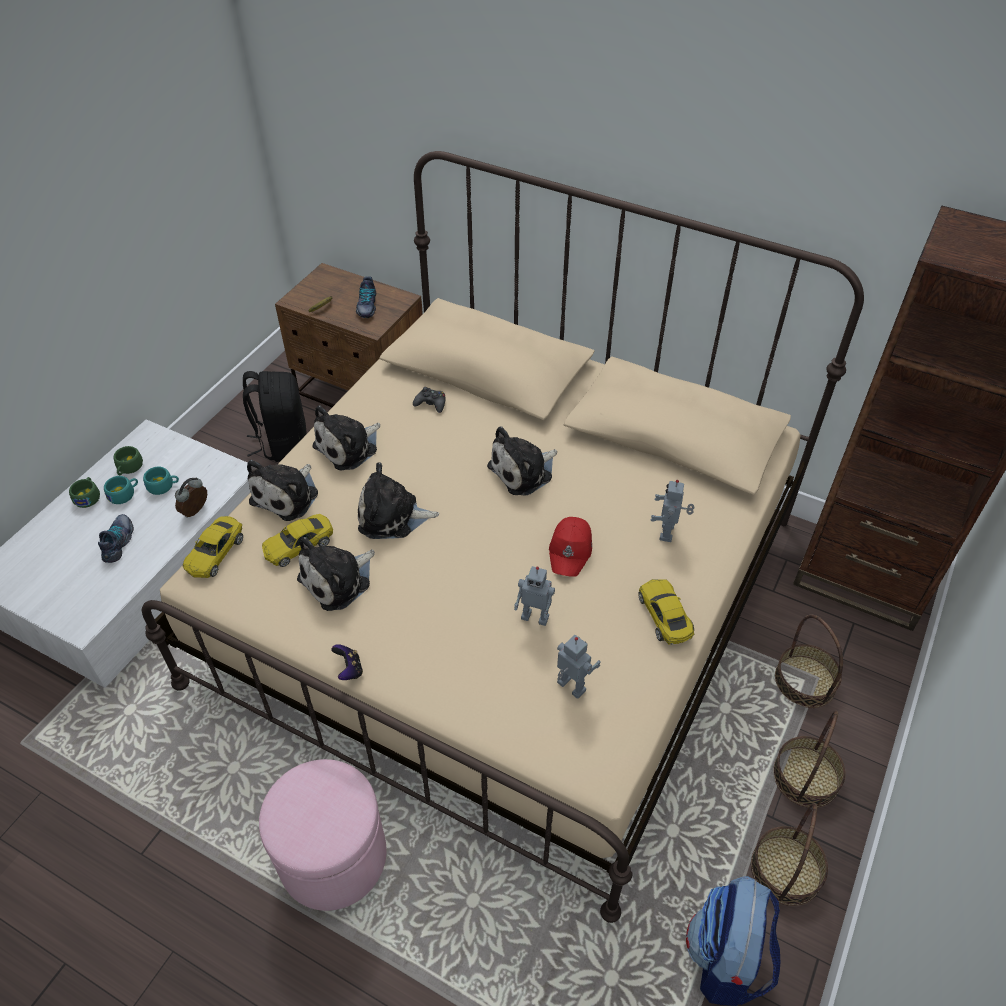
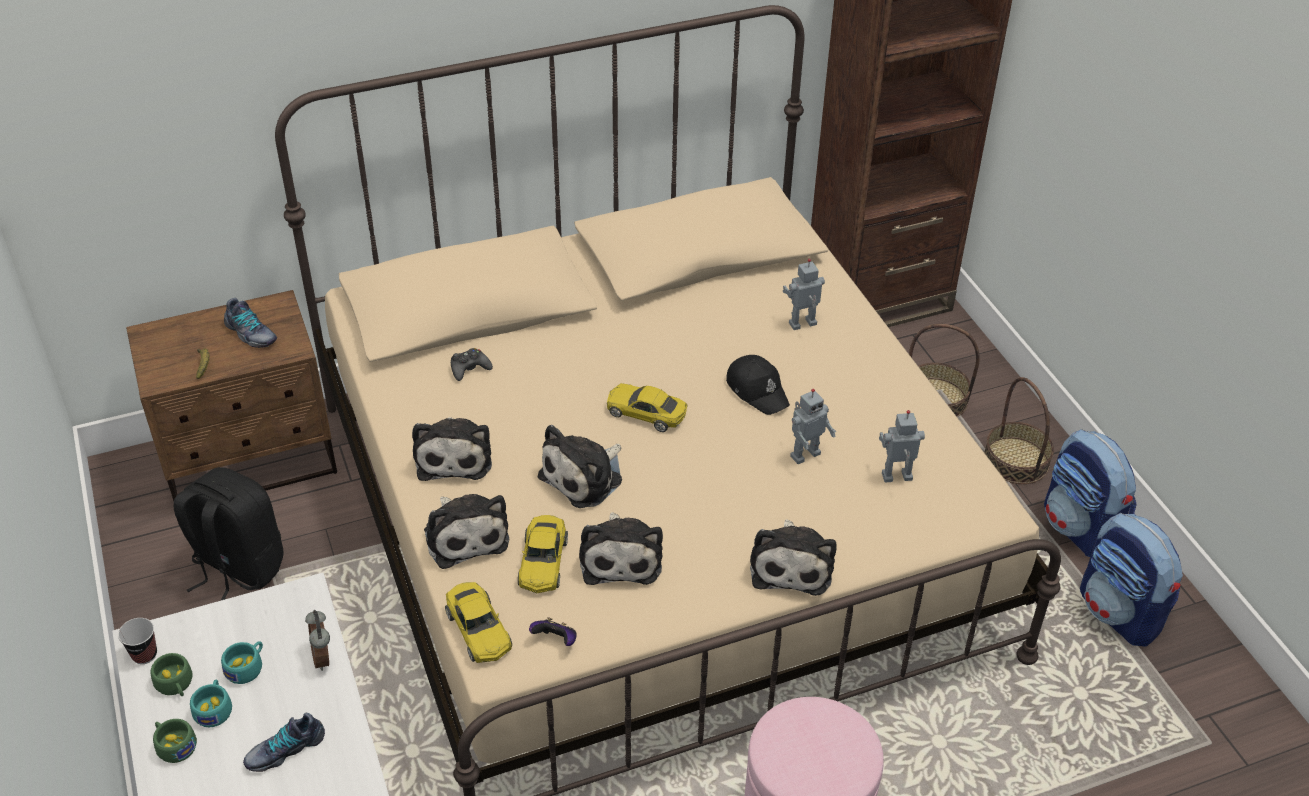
camera: 50 degrees left, 5 degrees down
shoe [98,514,134,563] -> shoe turned 75 degrees counterclockwise [243,713,325,772]
game controller [331,644,363,680] -> game controller moved to [529,617,577,646]
plush toy [487,426,557,496] -> plush toy moved to [750,519,837,596]
red cap [549,517,592,577] -> black cap [726,355,790,415]
yellow toy car [638,579,695,645] -> yellow toy car moved to [607,383,688,432]
toy robot [650,480,695,542] -> toy robot turned 105 degrees clockwise [783,259,825,330]
basket [751,803,828,906] -> backpack [1044,429,1137,557]
none -> cup [118,618,157,664]

